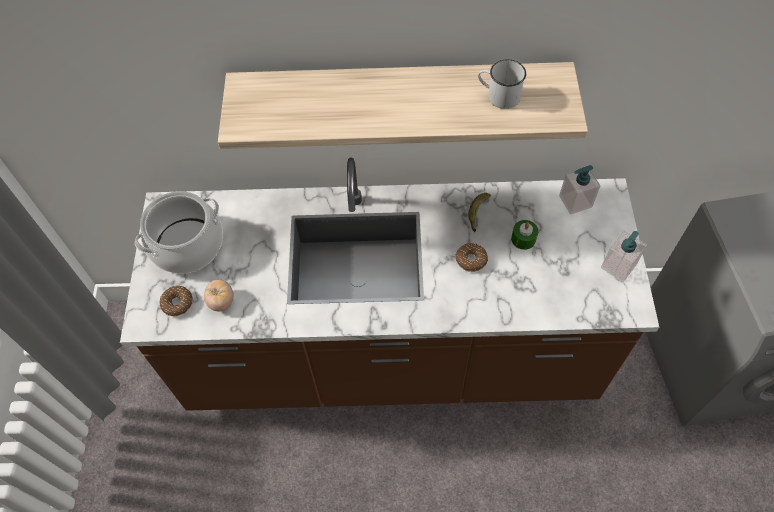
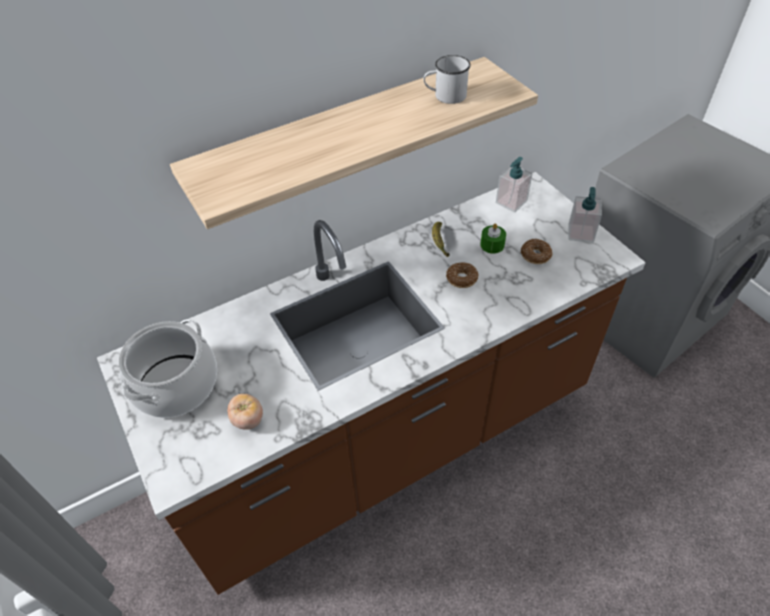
camera: 30 degrees left, 10 degrees down
donut [159,286,193,316] -> donut moved to [521,239,552,264]

